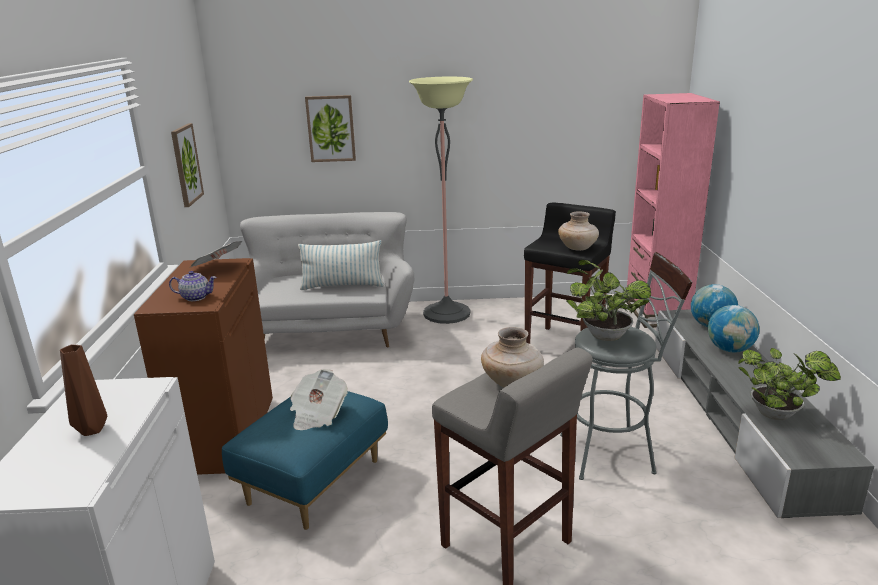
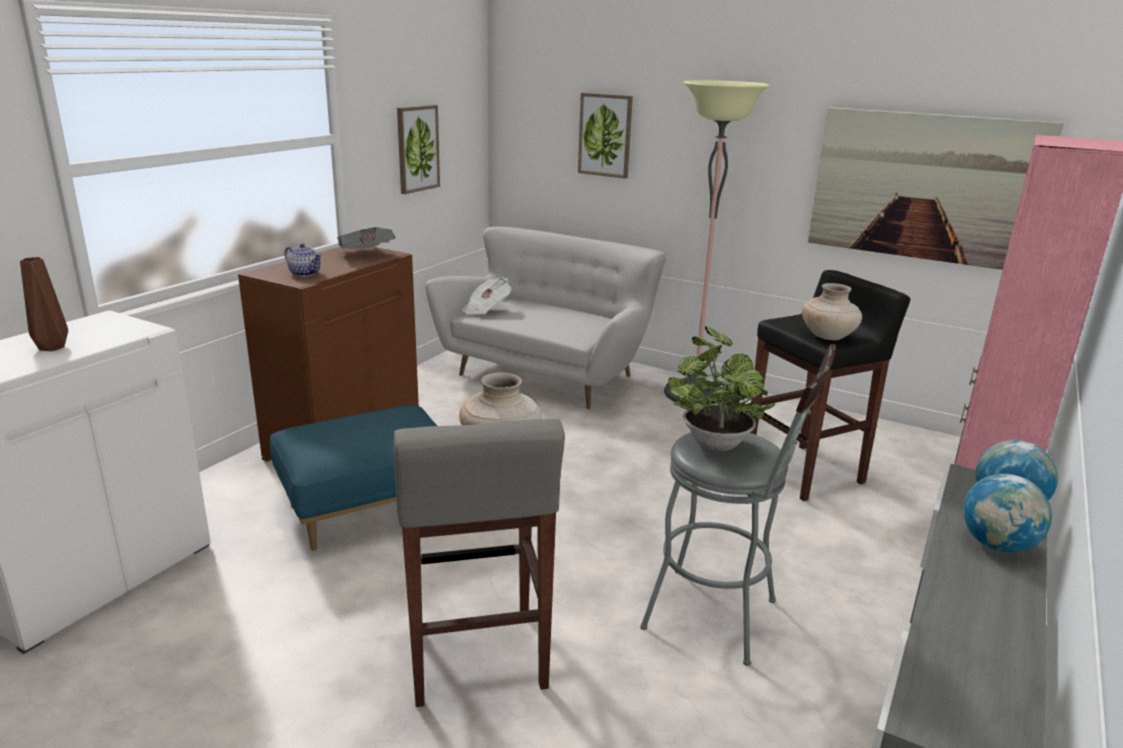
camera: 30 degrees right, 0 degrees up
newspaper [290,369,348,430] -> newspaper moved to [462,277,512,314]
pillow [298,240,384,290] -> none
potted plant [738,348,841,420] -> none
none -> picture [808,107,1064,270]

